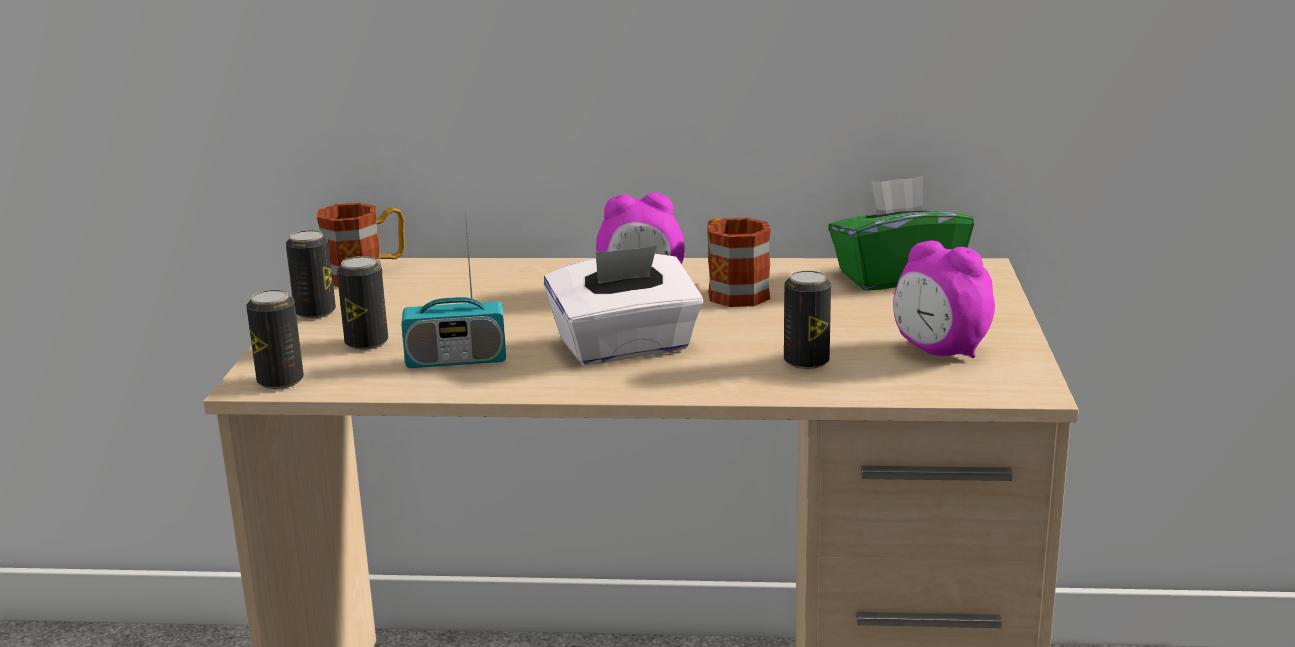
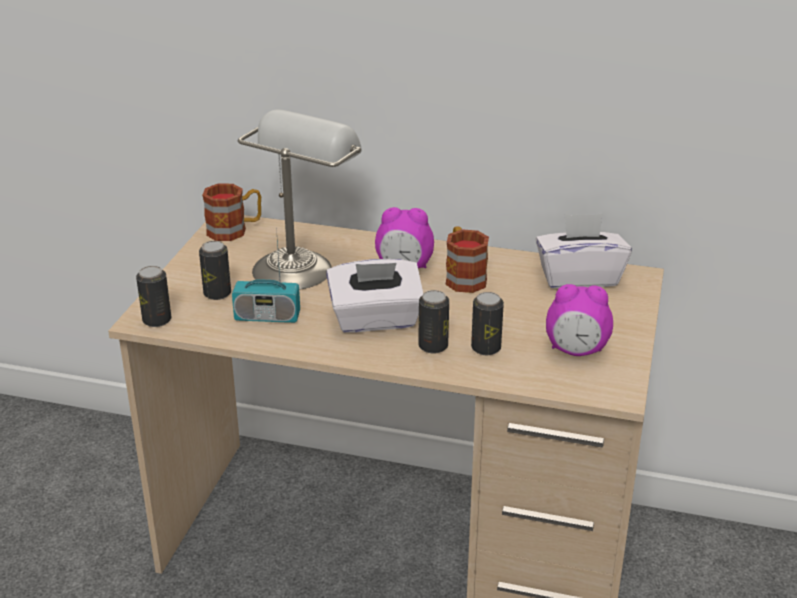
camera: 10 degrees right, 10 degrees up
can [286,230,336,319] -> can moved to [418,290,449,354]
green tissue box [828,176,974,290] -> white tissue box [536,214,632,288]
alarm clock [893,240,995,358] -> alarm clock turned 45 degrees counterclockwise [546,284,613,356]
none -> white table lamp [238,109,362,290]

